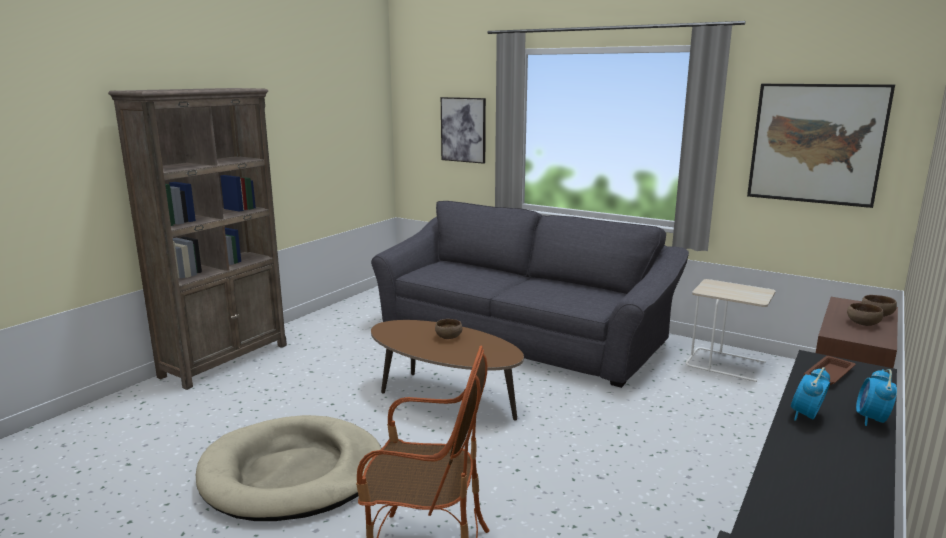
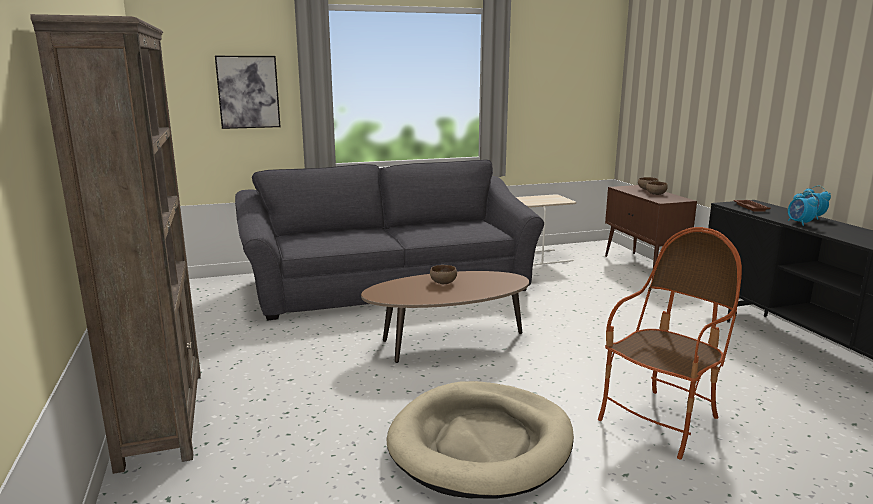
camera: 50 degrees left, 0 degrees up
picture [747,84,895,208] -> none

